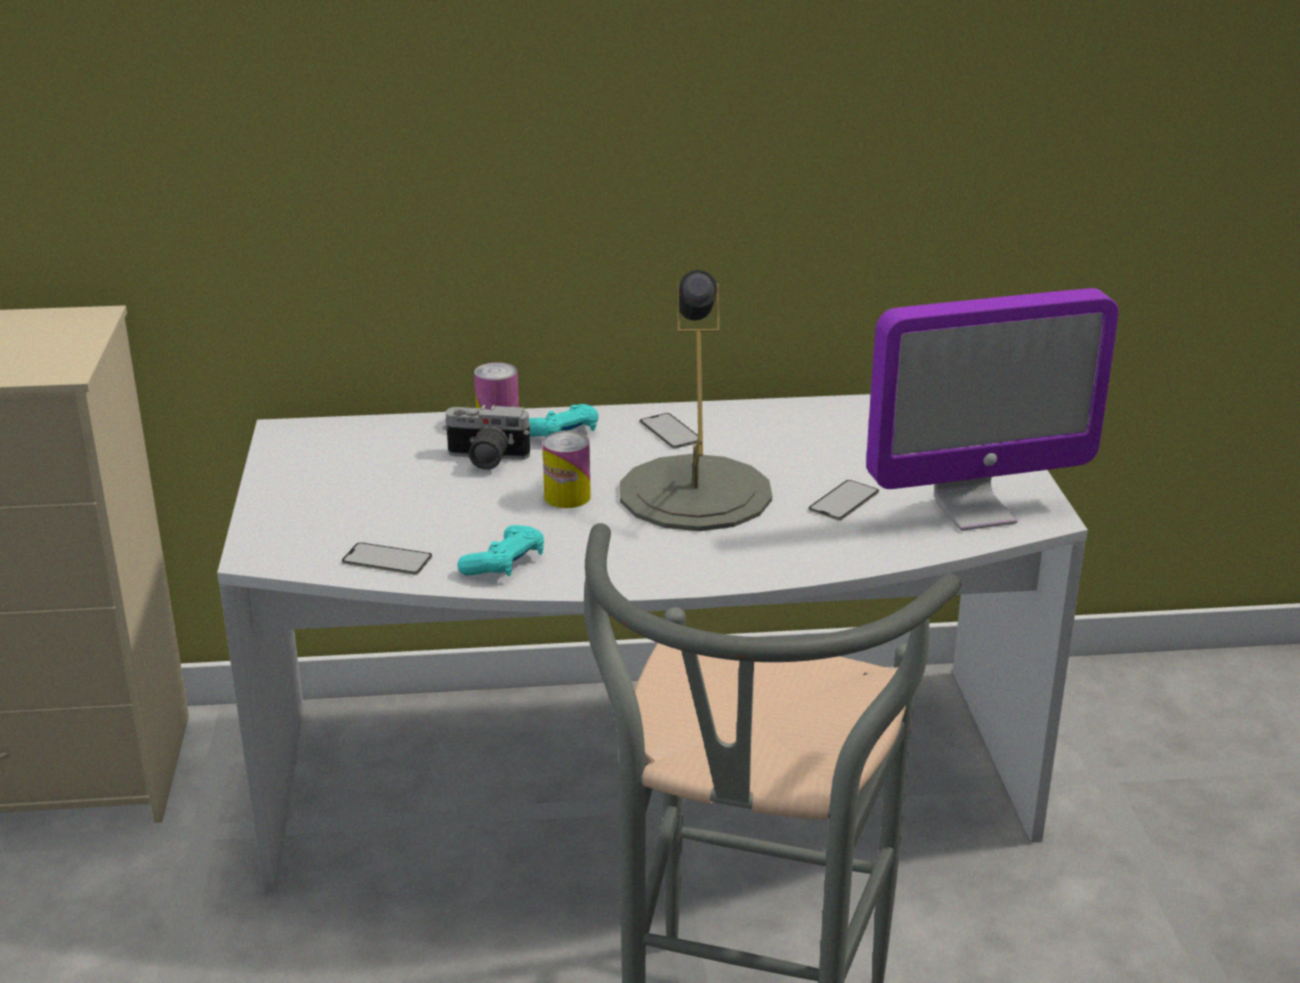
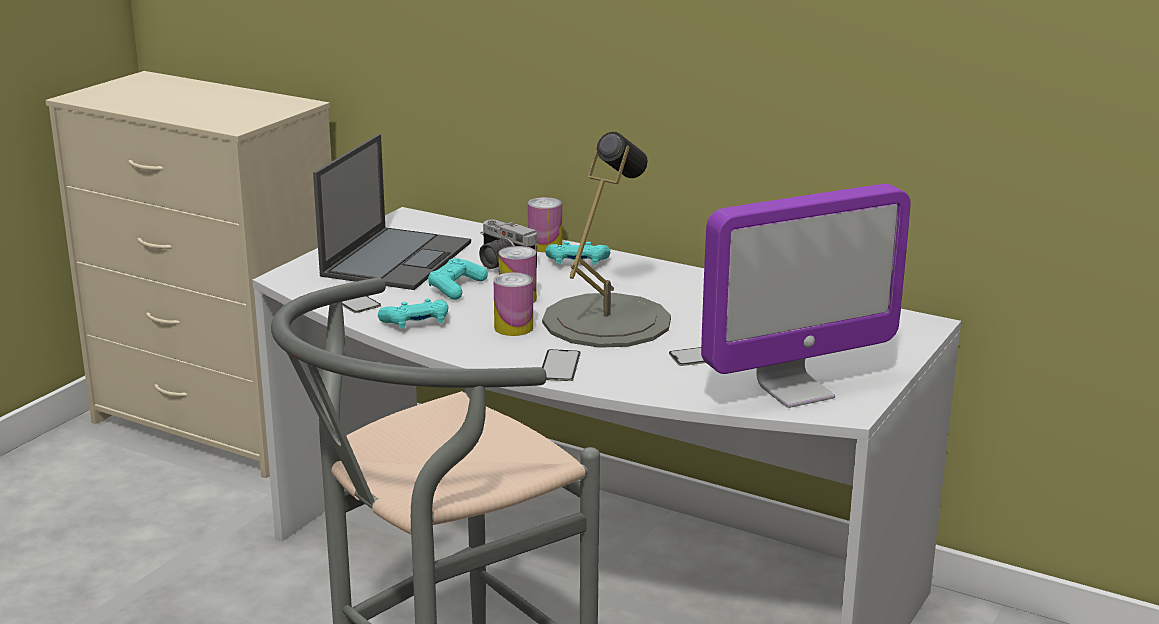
camera: 35 degrees right, 5 degrees down
phone [640,413,698,448] -> phone moved to [542,349,580,381]
monitor [866,288,1119,531] -> monitor turned 45 degrees counterclockwise [701,184,911,408]
none -> laptop [313,134,471,290]
none -> turquoise game controller [428,258,488,300]
none -> can [493,272,533,336]

